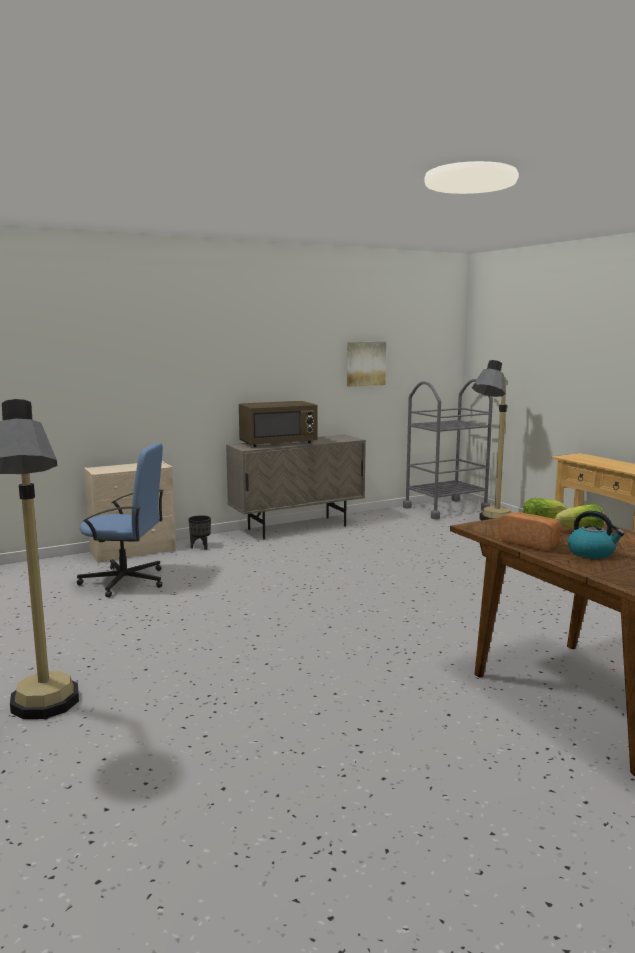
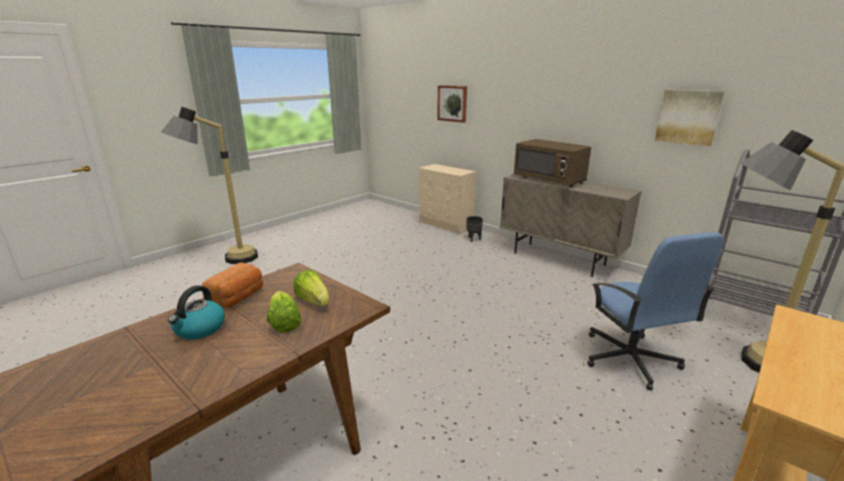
camera: 70 degrees right, 10 degrees up
blue office chair [77,443,164,598] -> blue office chair moved to [588,232,724,391]
none -> picture [437,85,467,123]

